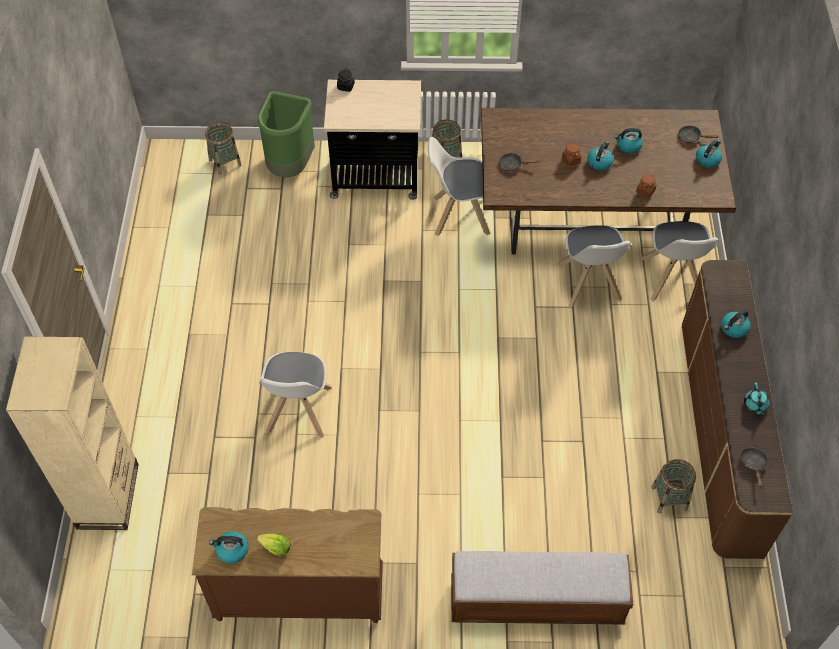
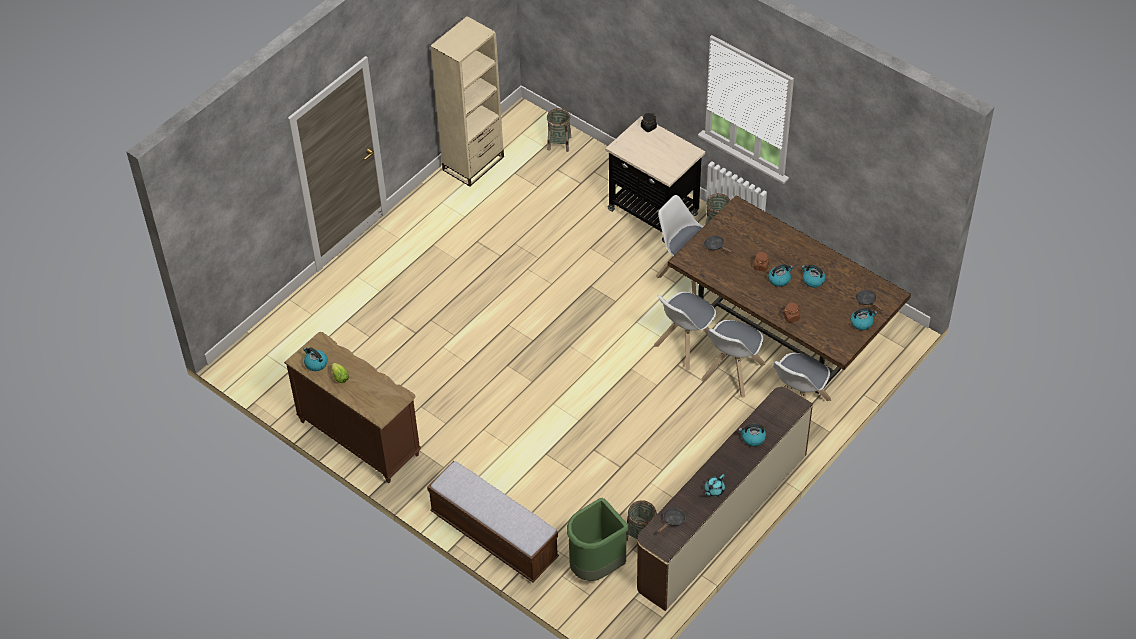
camera: 40 degrees right, 5 degrees down
beige bookcase [6,337,139,530] -> beige bookcase moved to [430,16,504,187]
green trash can [257,91,315,178] -> green trash can moved to [567,498,628,581]
chair [259,352,332,438] -> chair moved to [654,292,716,370]

